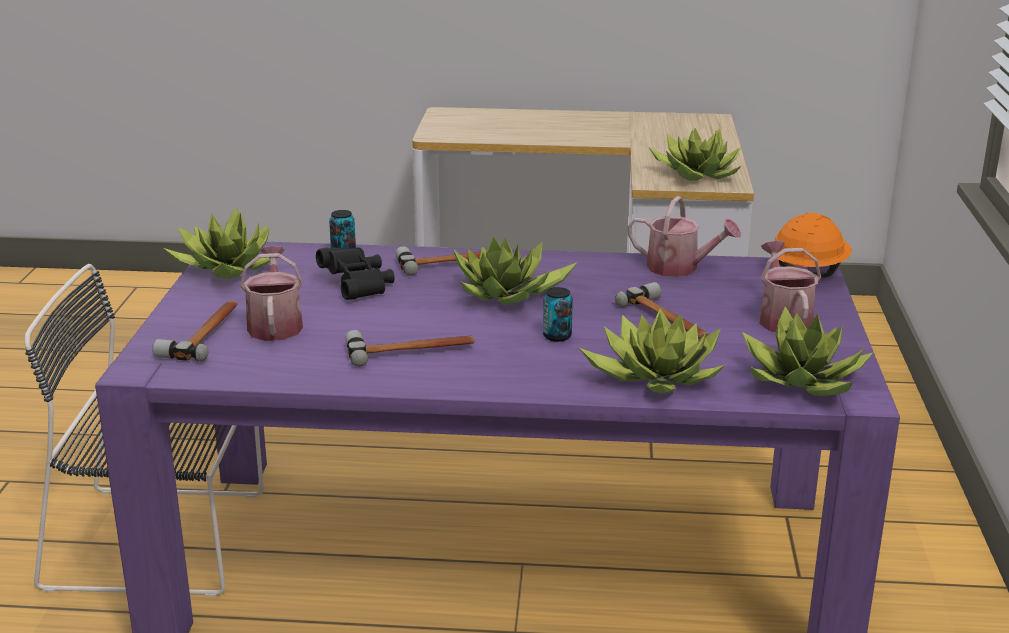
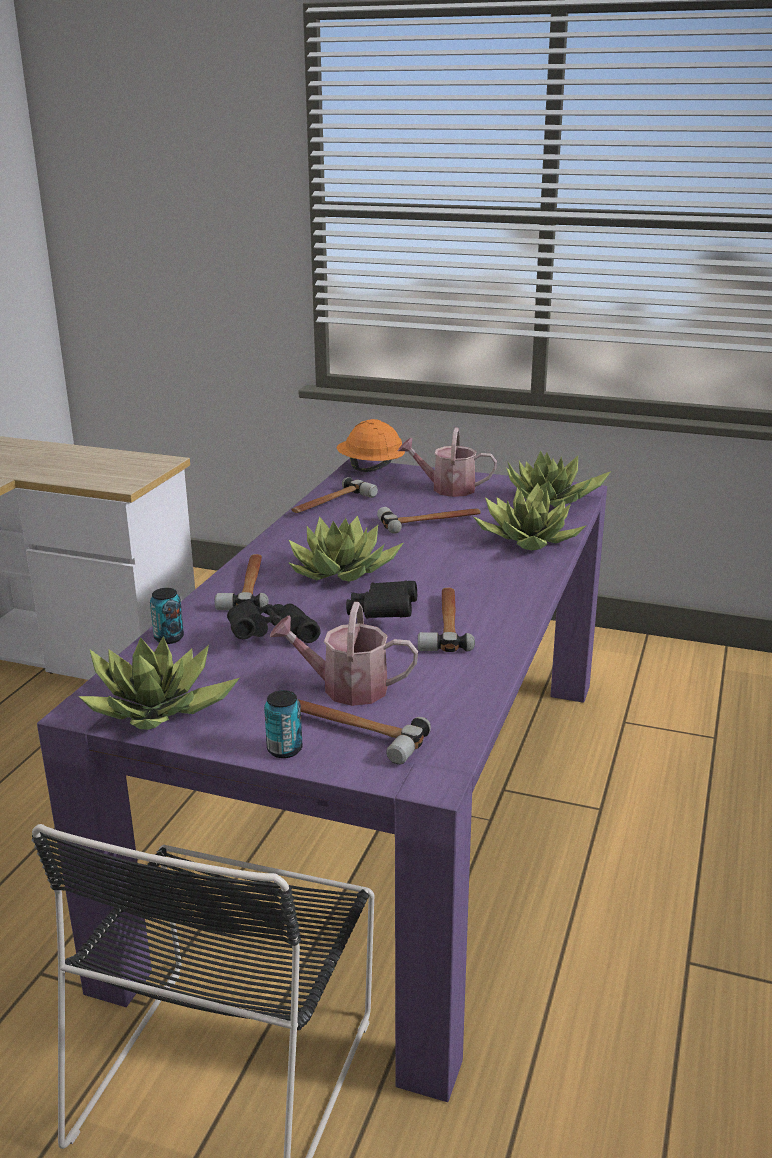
camera: 75 degrees left, 0 degrees up
can [543,287,573,342] -> can moved to [264,690,303,758]
watering can [628,196,741,277] -> hammer [291,477,378,513]
potted plant [649,128,741,181] -> none
none -> black binoculars [346,581,417,619]

